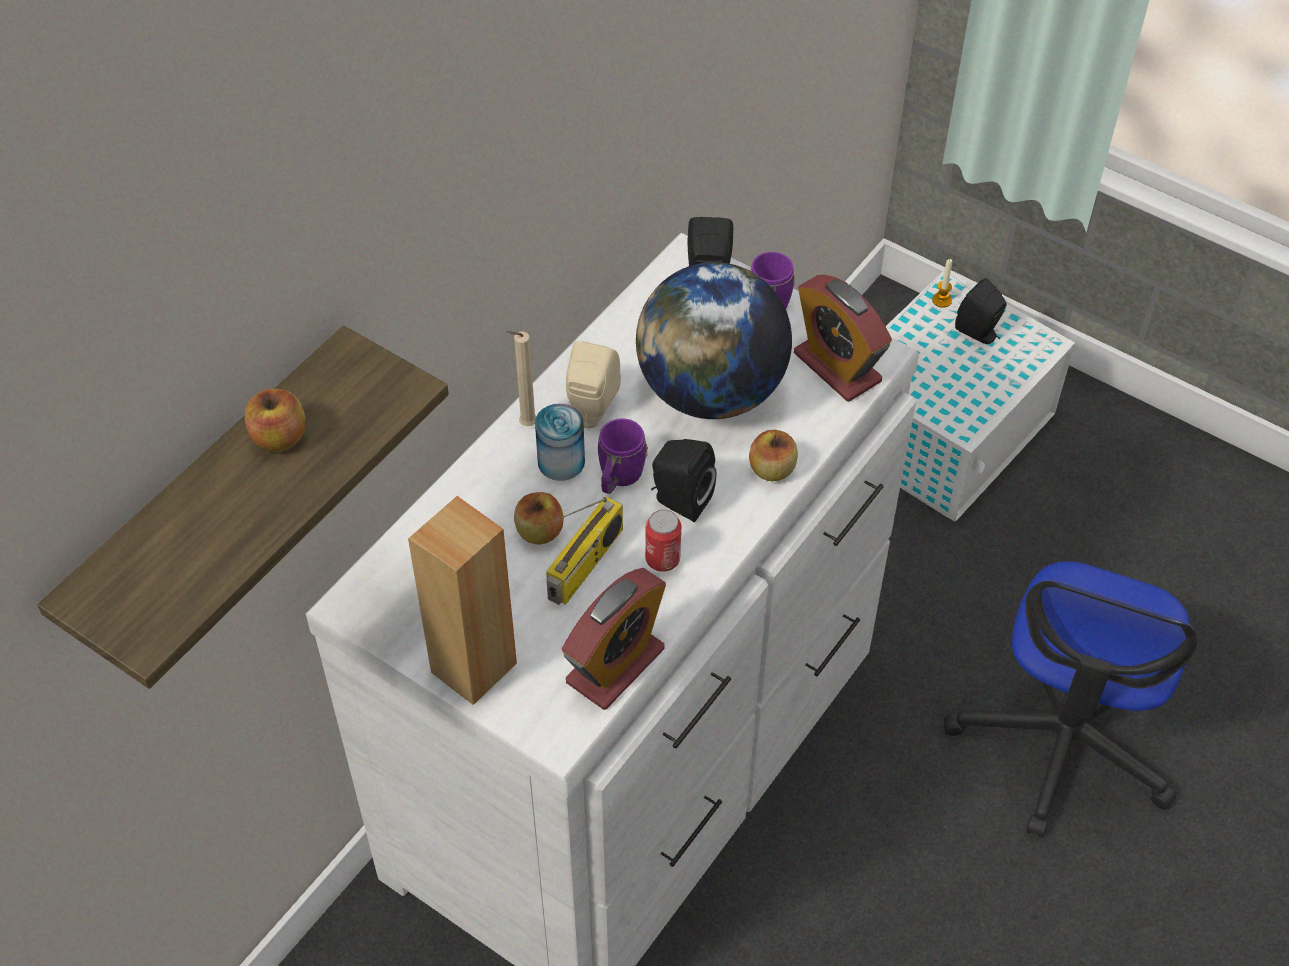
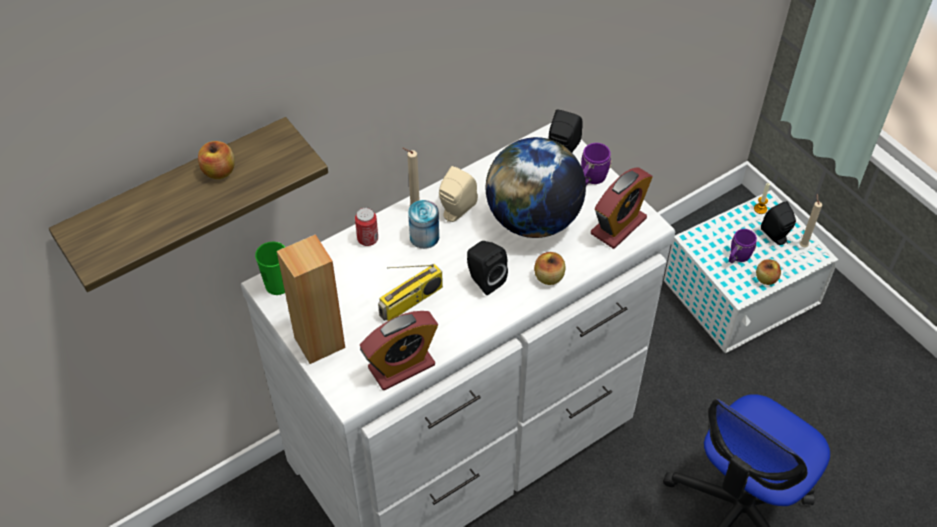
camera: 20 degrees right, 0 degrees up
apple [514,492,564,544] -> apple moved to [756,259,781,285]
purple mug [598,418,648,494] -> purple mug moved to [729,229,757,263]
can [645,510,682,572] -> can moved to [355,207,378,246]
alarm clock [794,275,892,402] -> alarm clock turned 120 degrees counterclockwise [591,168,653,249]
none -> green cup [255,242,285,295]
none -> beige candle [800,194,822,248]

